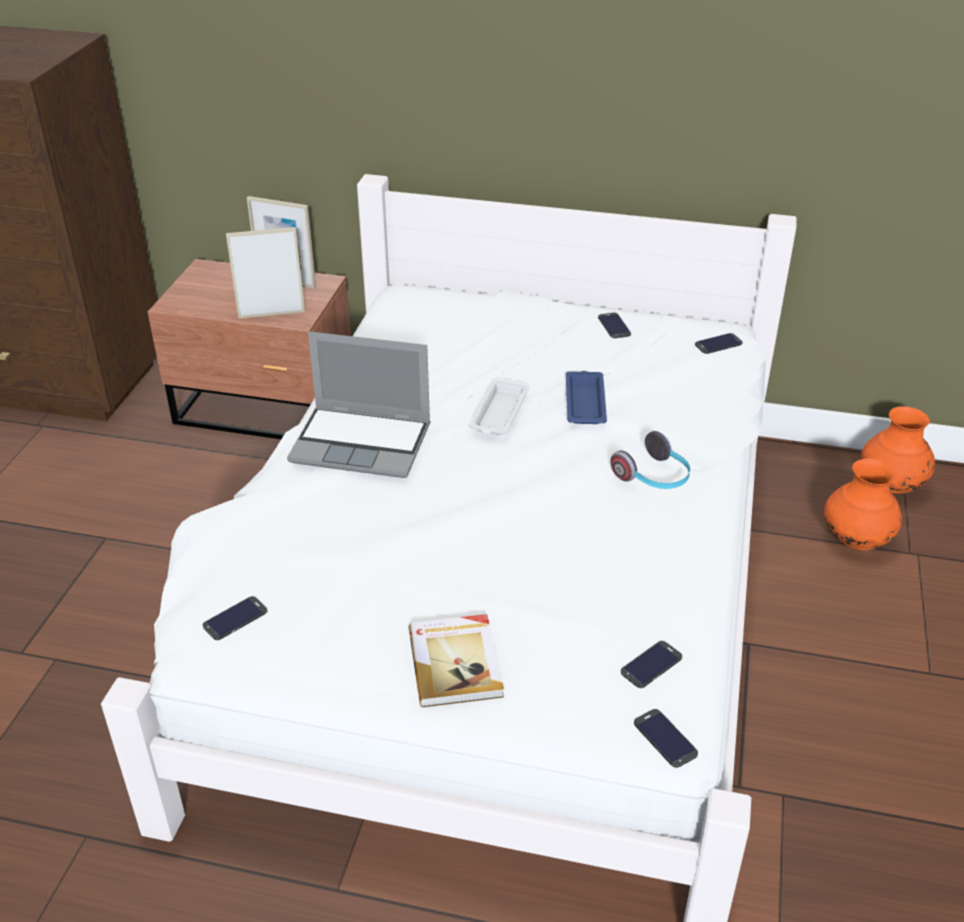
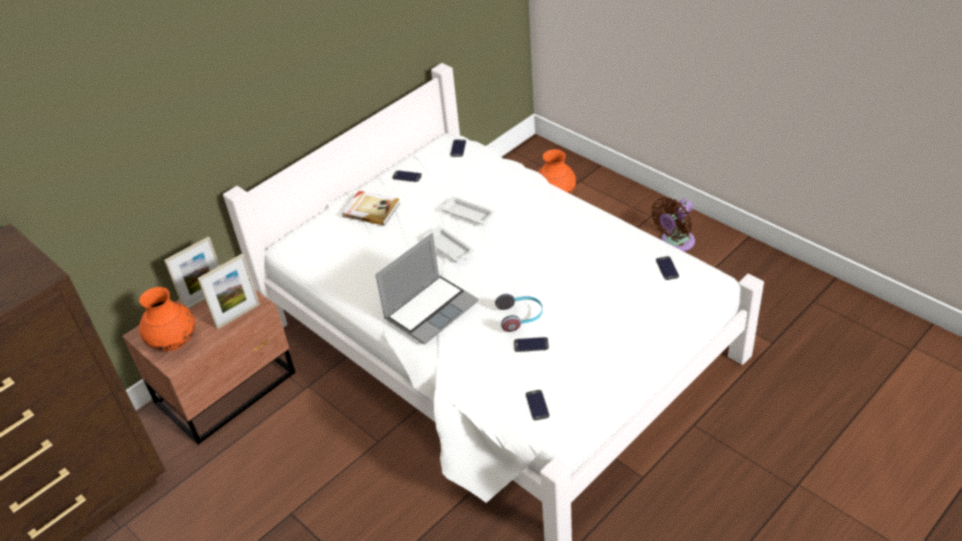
camera: 55 degrees left, 5 degrees up
picture frame [226,227,305,319] -> picture frame turned 150 degrees counterclockwise [198,254,260,329]
book [409,614,504,707] -> book moved to [342,191,400,226]
blue tray [566,371,607,424] -> white tray [440,196,495,225]
headphones [611,431,690,489] -> headphones moved to [495,294,543,332]
phone [634,709,698,768] -> phone moved to [514,337,549,352]
orange vase [861,406,935,494] -> orange vase moved to [139,287,195,351]
none -> brown fan [651,197,695,252]

